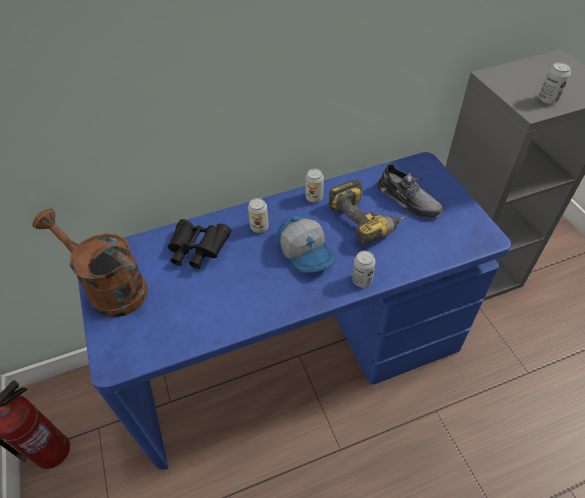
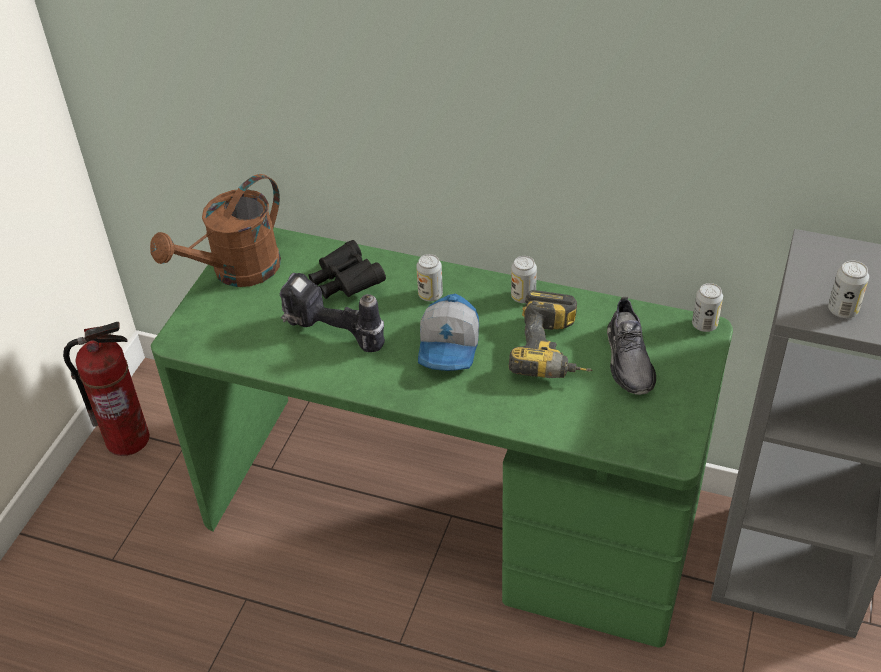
camera: 40 degrees right, 5 degrees down
brown watering can [32,208,147,317] -> brown watering can turned 120 degrees counterclockwise [150,174,281,287]
blue desk [78,152,511,470] -> green desk [151,227,733,647]
can [352,251,376,288] -> can moved to [692,283,723,332]
none -> power drill [280,273,385,352]

